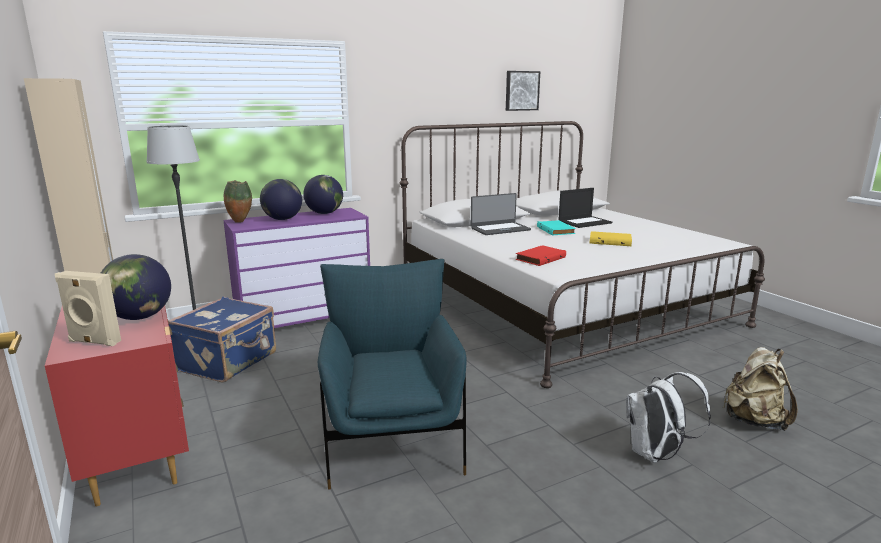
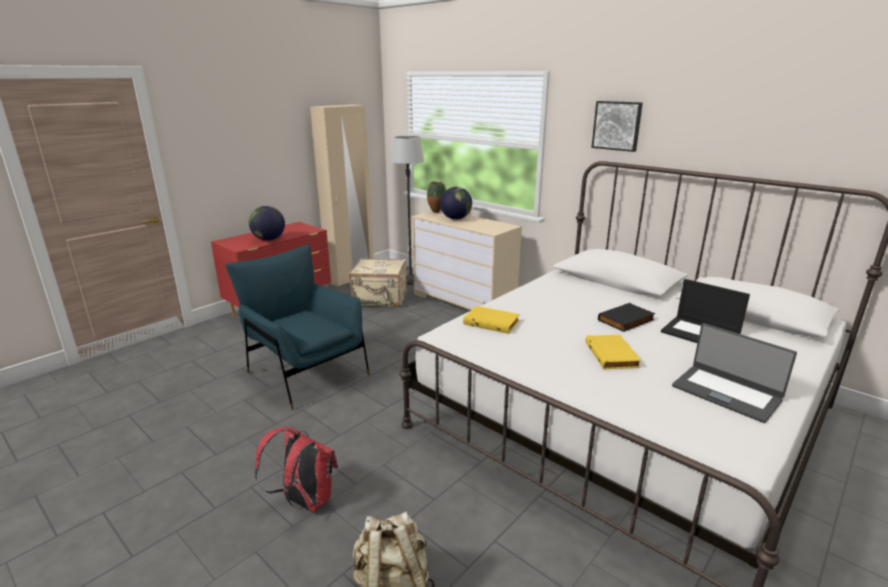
camera: 70 degrees right, 5 degrees up
beige speaker [55,271,121,346] -> none
blue suitcase [168,297,276,383] -> beige suitcase [349,258,407,307]
purple dresser [223,208,370,328] -> beige dresser [412,210,522,310]
globe [303,175,343,214] -> none
blue armchair [318,259,467,490] -> blue armchair turned 105 degrees counterclockwise [225,244,370,410]
laptop [471,193,531,235] -> laptop moved to [672,323,797,423]
picture [506,71,540,111] -> picture moved to [591,101,643,152]
red book [515,245,566,266] -> yellow book [463,306,520,334]
turquoise book [537,220,576,236] -> black book [598,303,655,332]
white backpack [626,372,711,463] -> red backpack [255,426,338,512]

